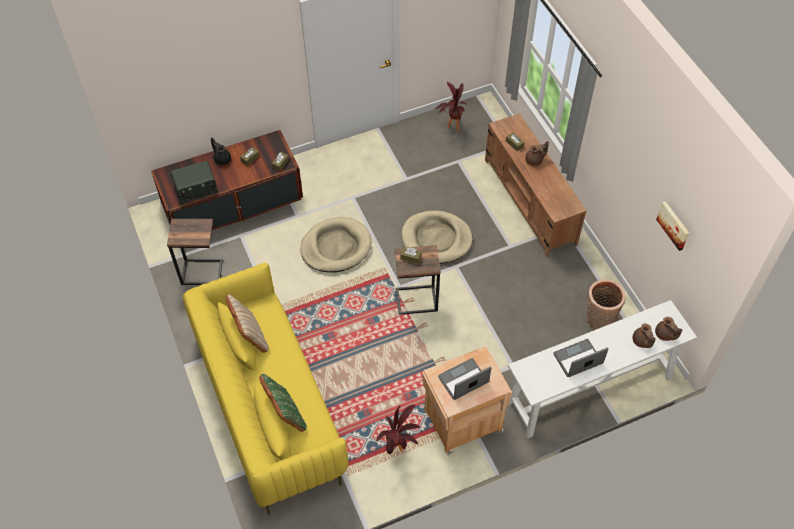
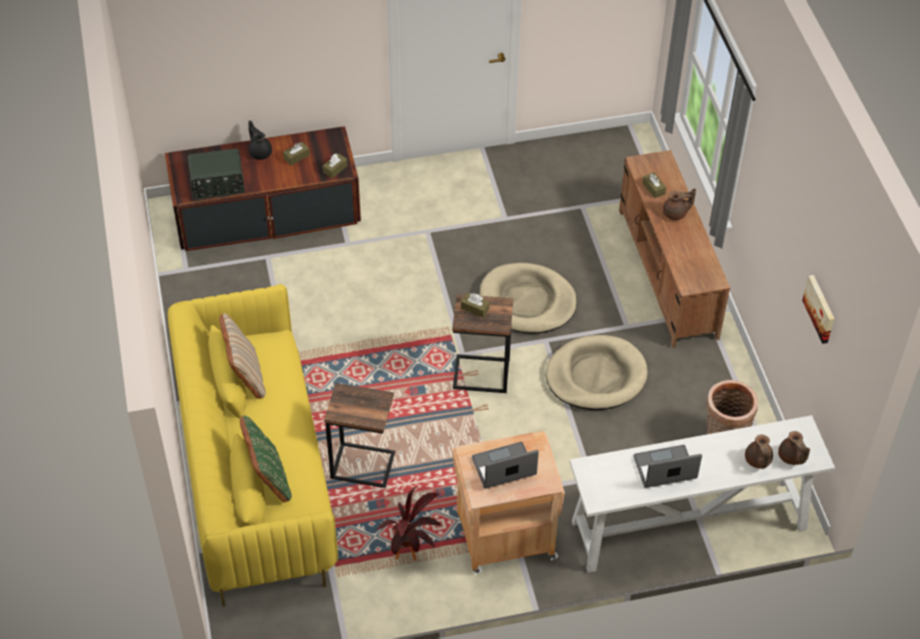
camera: 10 degrees right, 5 degrees down
side table [167,219,223,285] -> side table moved to [324,383,395,488]
beige dog bed [301,217,371,273] -> beige dog bed moved to [546,335,647,410]
potted plant [435,82,467,132] -> none

